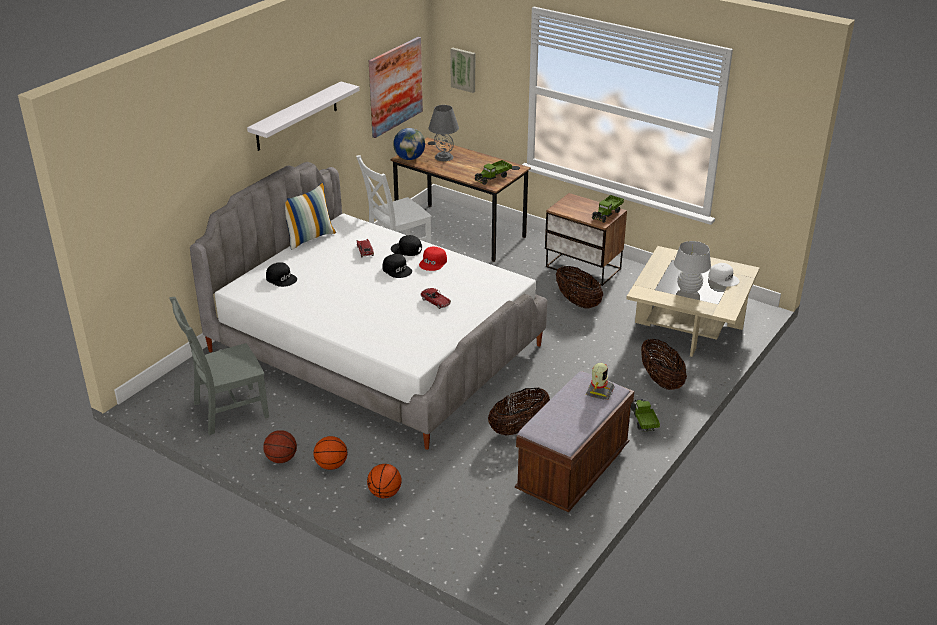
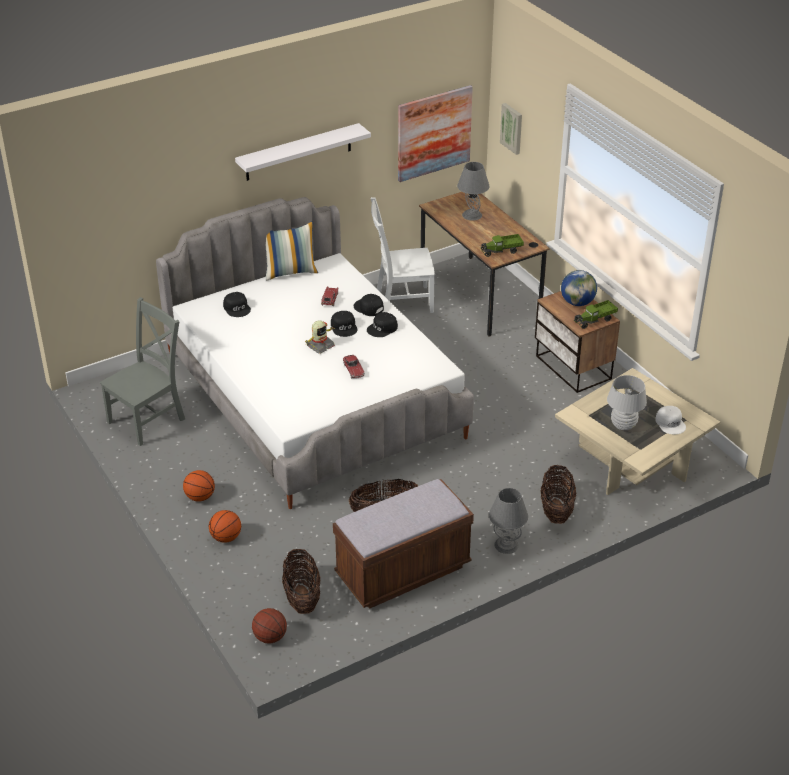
camera: 25 degrees right, 5 degrees up
grey chair [170,297,269,435] -> grey chair turned 135 degrees clockwise [100,297,185,446]
basketball [263,430,297,463] -> basketball moved to [252,608,287,644]
globe [393,128,425,160] -> globe moved to [561,270,597,306]
red cap [419,246,447,271] -> black cap [367,312,398,337]
basket [556,266,603,309] -> basket moved to [282,549,320,614]
toy robot [586,363,615,400] -> toy robot moved to [305,320,335,354]
toy truck [631,399,660,432] -> grey table lamp [489,488,528,554]

